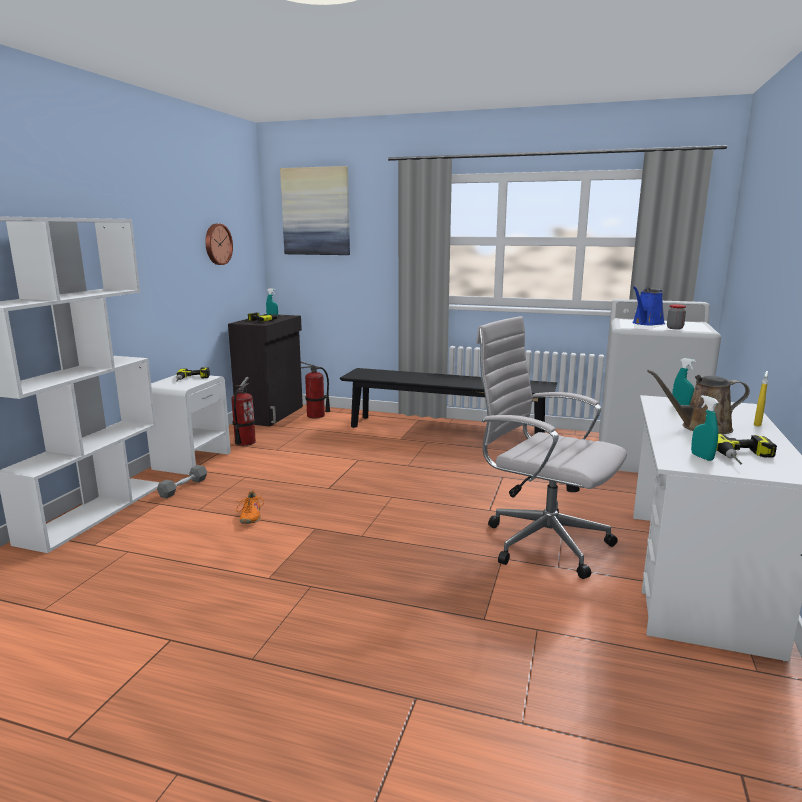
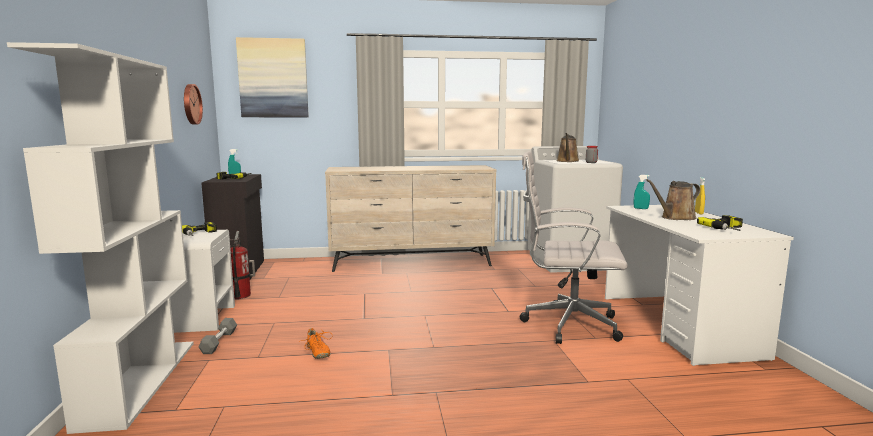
camera: 25 degrees left, 5 degrees down
fire extinguisher [301,362,330,419] -> none
black bench [340,368,557,434] -> beige dresser [325,165,496,272]
blue watering can [632,287,665,325] -> brown watering can [557,133,579,162]
turquoise spray bottle [691,395,719,461] -> none

